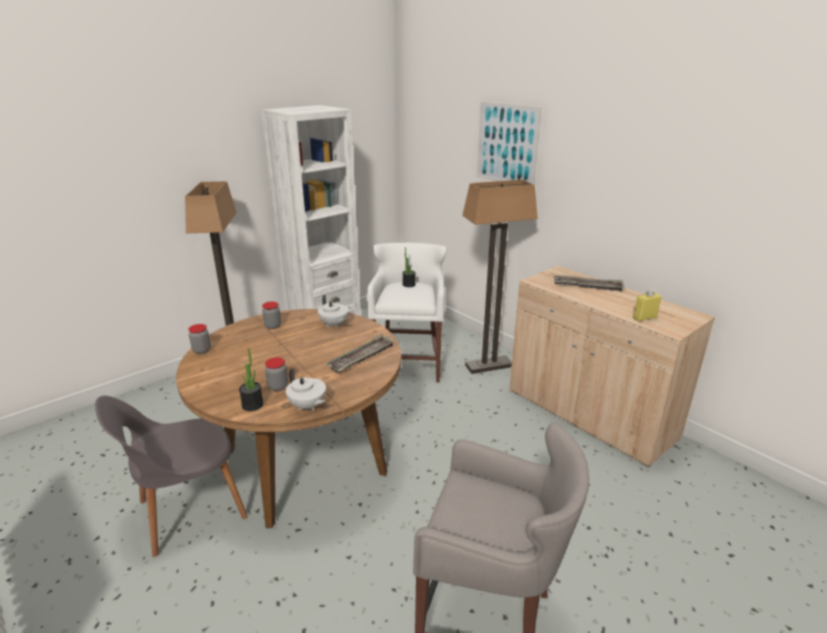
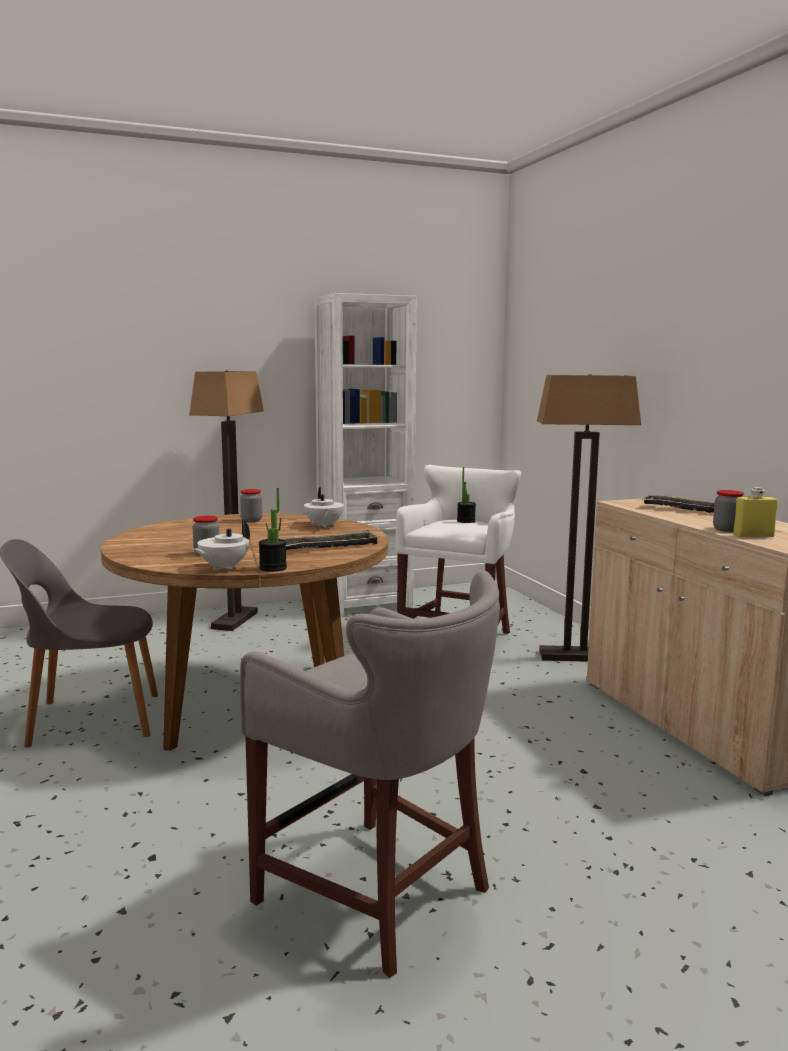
camera: 20 degrees right, 15 degrees down
jar [188,324,211,354] -> jar moved to [713,490,744,532]
potted plant [239,348,264,411] -> potted plant moved to [259,488,287,572]
white teapot [286,369,326,411] -> white teapot turned 60 degrees clockwise [193,520,250,571]
picture [477,101,542,184] -> none

